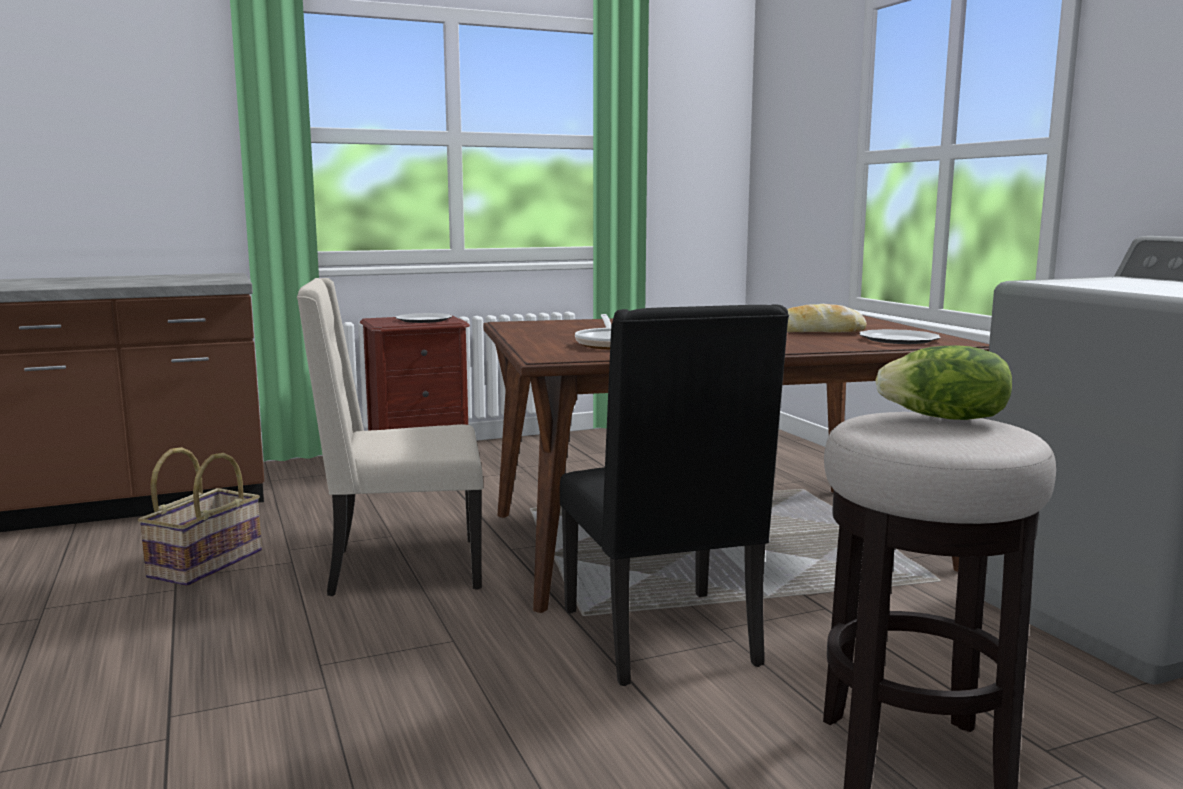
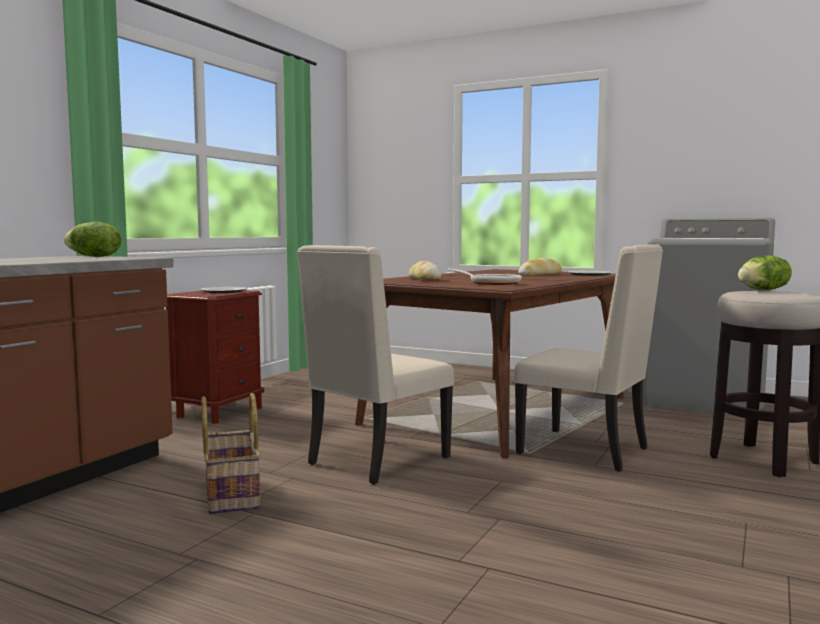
camera: 40 degrees left, 5 degrees down
black chair [560,304,789,686] -> beige chair [514,244,663,472]
none -> lettuce [64,222,122,257]
none -> bread [409,261,442,280]

